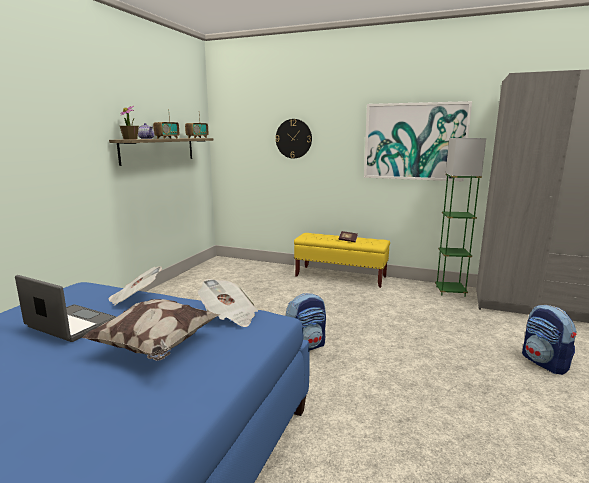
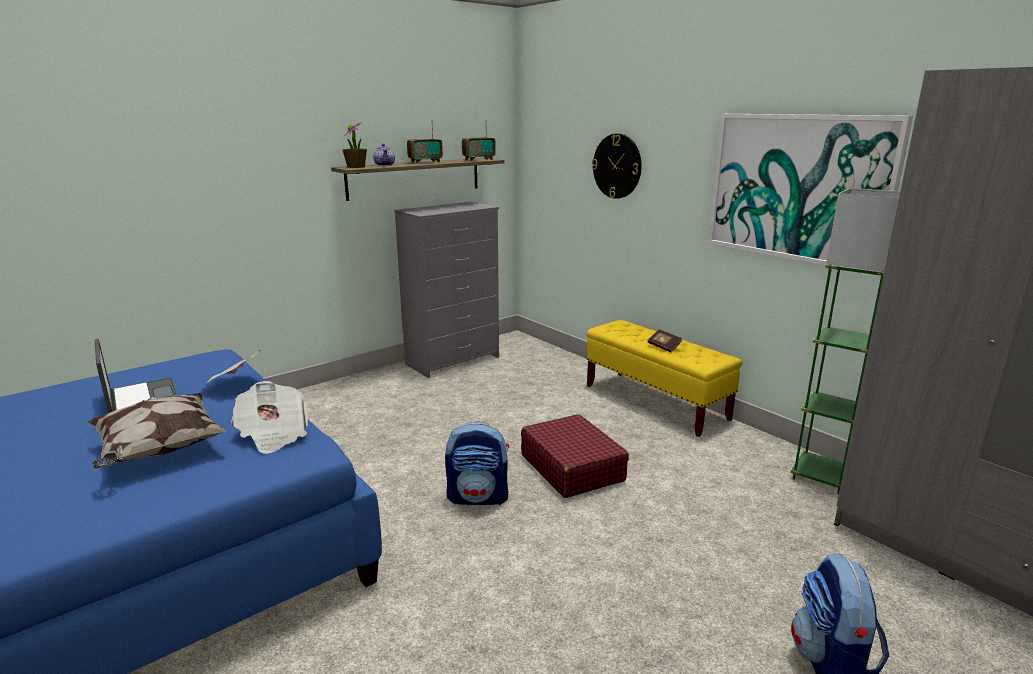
camera: 30 degrees right, 5 degrees up
none -> grey dresser [394,202,499,378]
none -> red suitcase [521,414,629,498]

